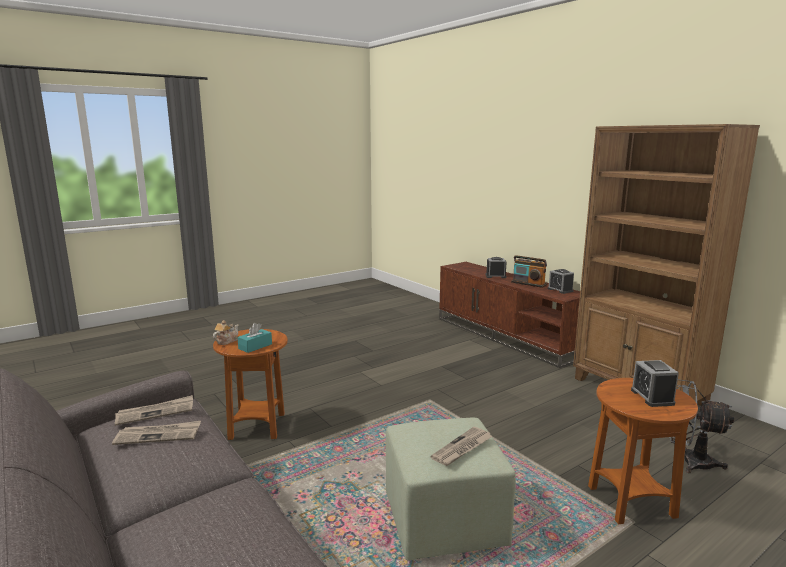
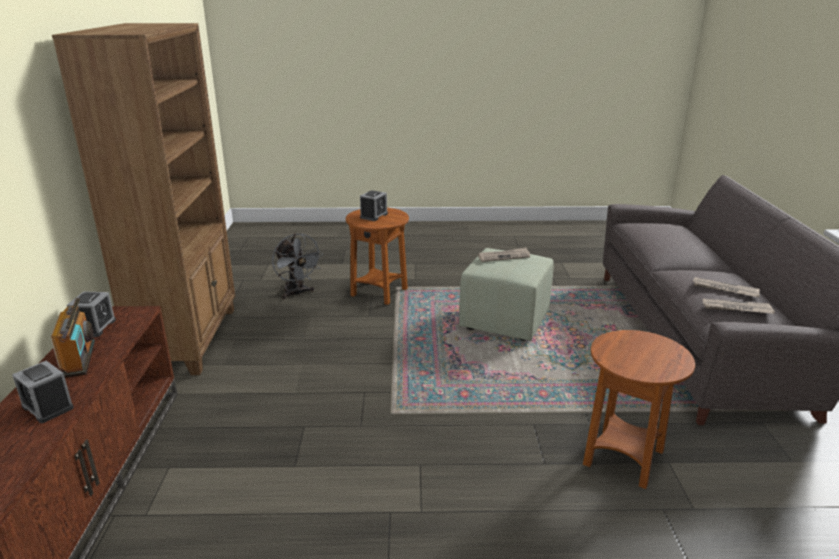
camera: 145 degrees left, 10 degrees up
teapot [213,320,239,345] -> none
turquoise tissue box [237,323,272,353] -> none

